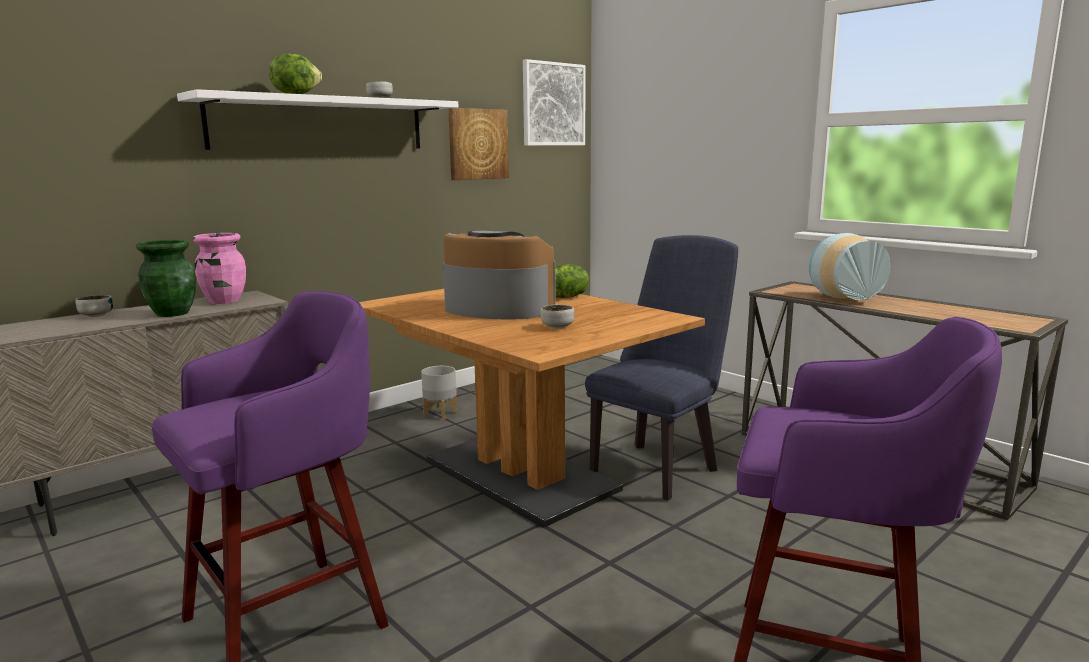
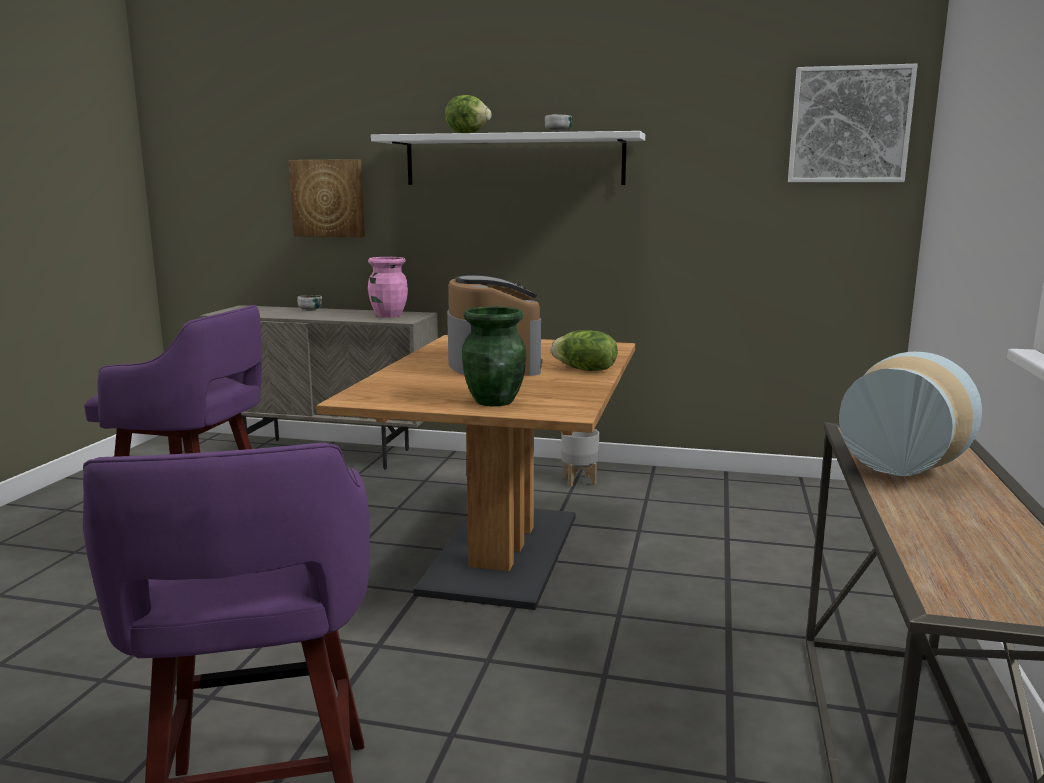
camera: 55 degrees right, 0 degrees up
green vase [136,240,196,317] -> green vase moved to [462,306,526,406]
picture [448,108,509,180] -> picture moved to [288,159,365,237]
bowl [540,305,574,329] -> none
blue chair [585,235,738,501] -> none

